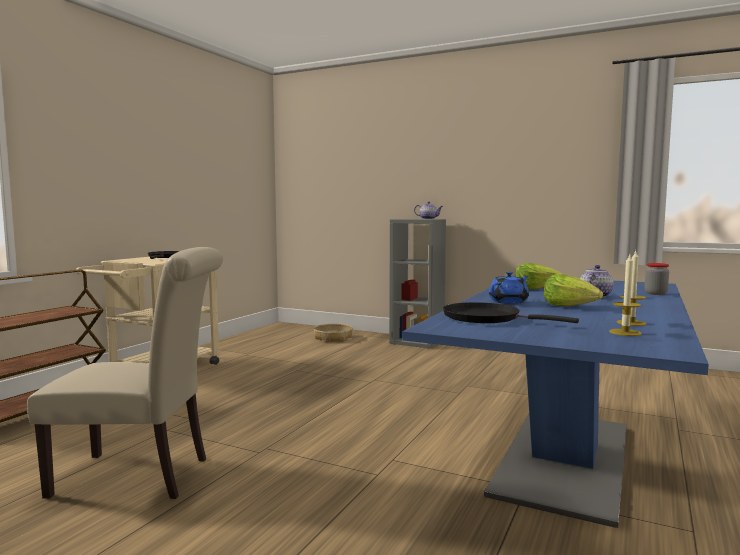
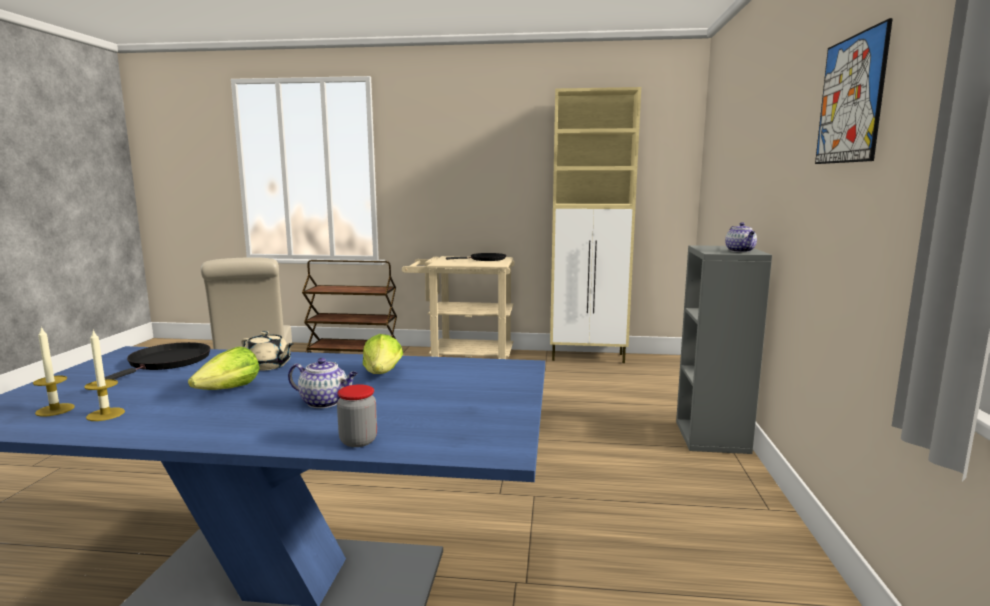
camera: 70 degrees right, 5 degrees up
basket [314,324,353,342] -> none
blue teapot [489,272,529,304] -> beige teapot [241,331,293,371]
none -> beige cabinet [550,87,641,363]
none -> picture [815,18,893,164]

